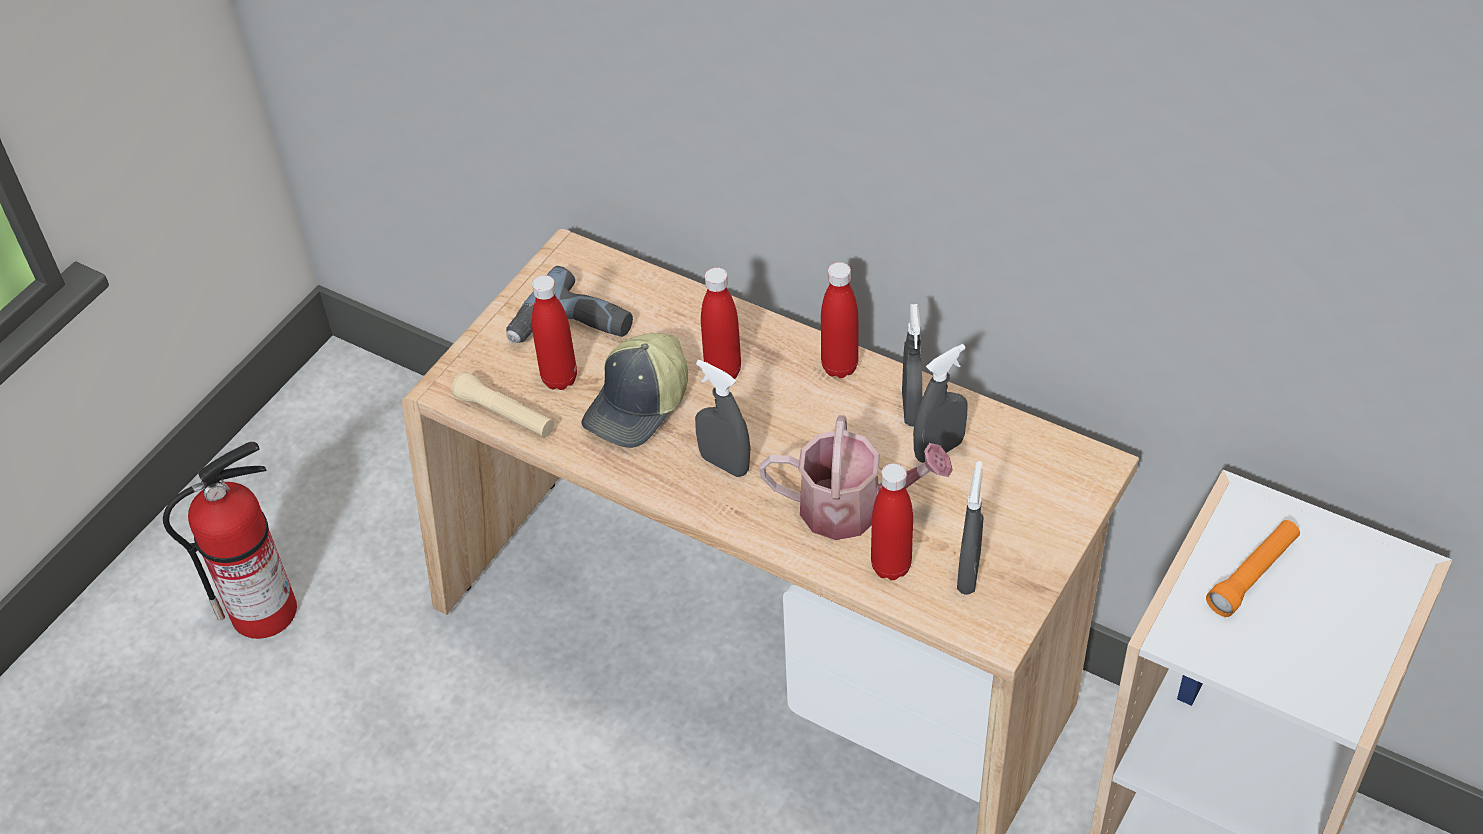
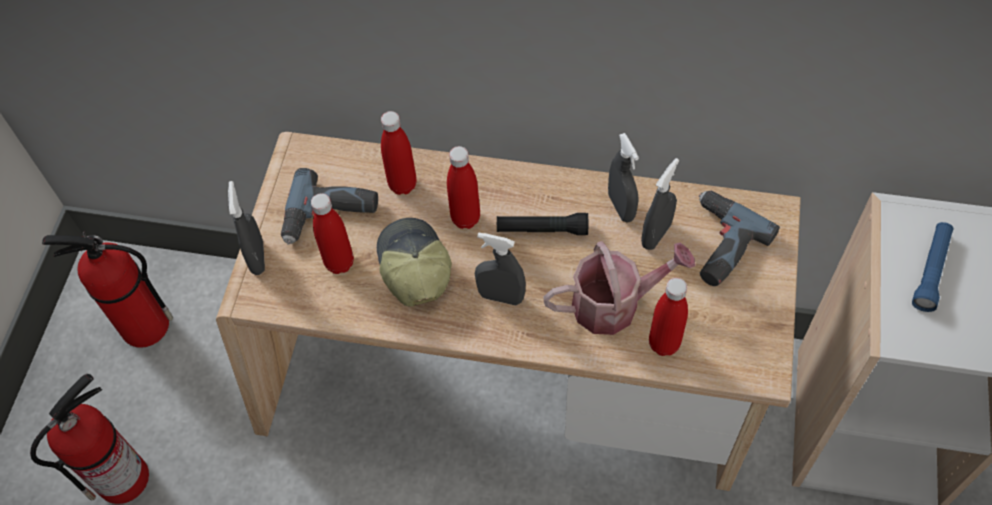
camera: 20 degrees left, 10 degrees up
beige flashlight [451,372,554,438] -> none
cap [581,333,688,448] -> cap turned 150 degrees clockwise [377,218,452,306]
red bottle [821,262,858,378] -> red bottle moved to [381,111,417,195]
grey spray bottle [957,461,983,595] -> grey spray bottle moved to [228,181,265,275]
orange flashlight [1206,520,1300,617] -> blue flashlight [912,222,954,312]
none -> fire extinguisher [42,232,173,348]
none -> black flashlight [497,213,588,235]
none -> power drill [699,191,780,286]

